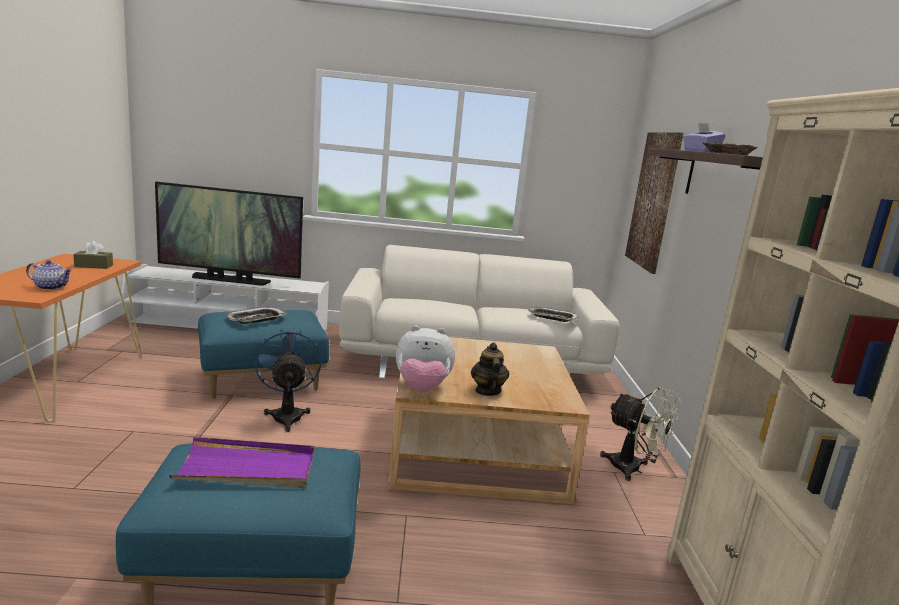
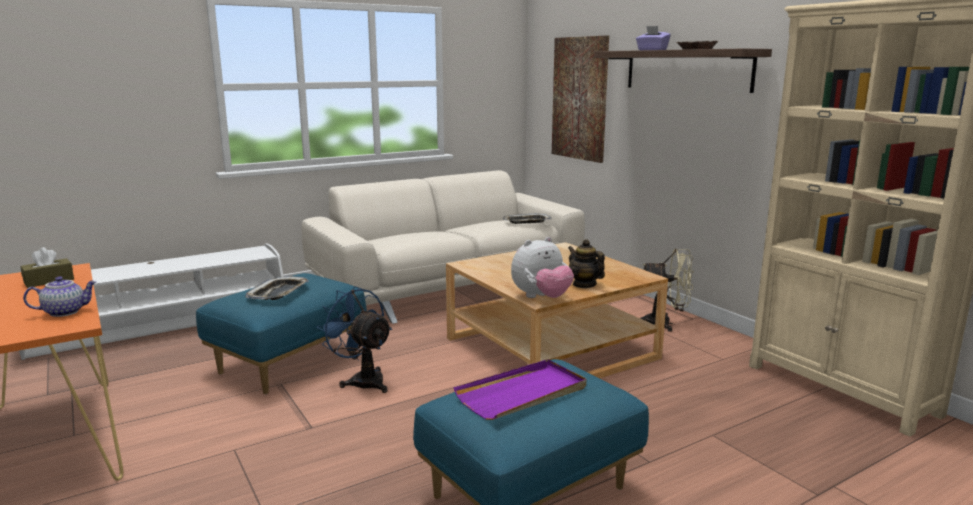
camera: 30 degrees left, 0 degrees up
television [155,182,303,286] -> none

